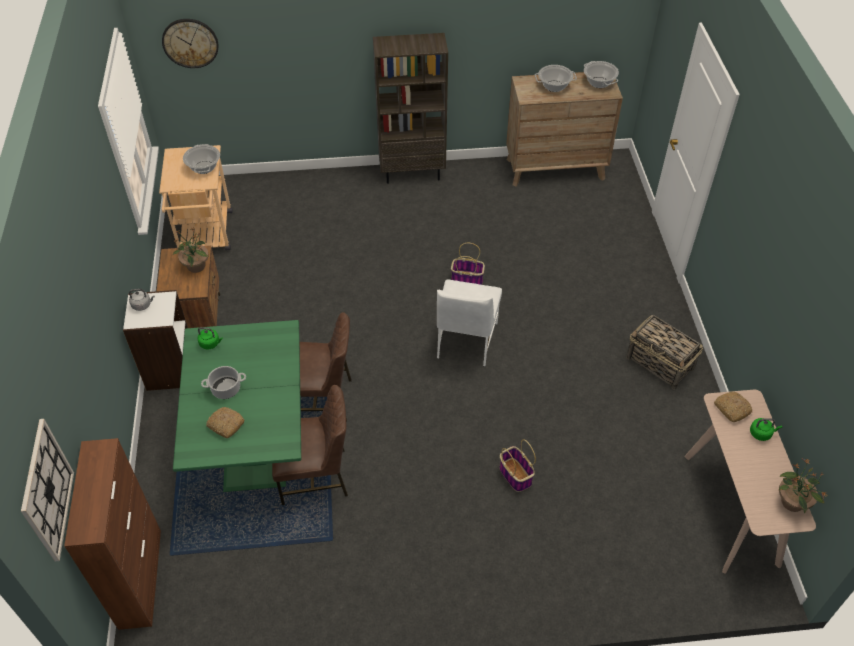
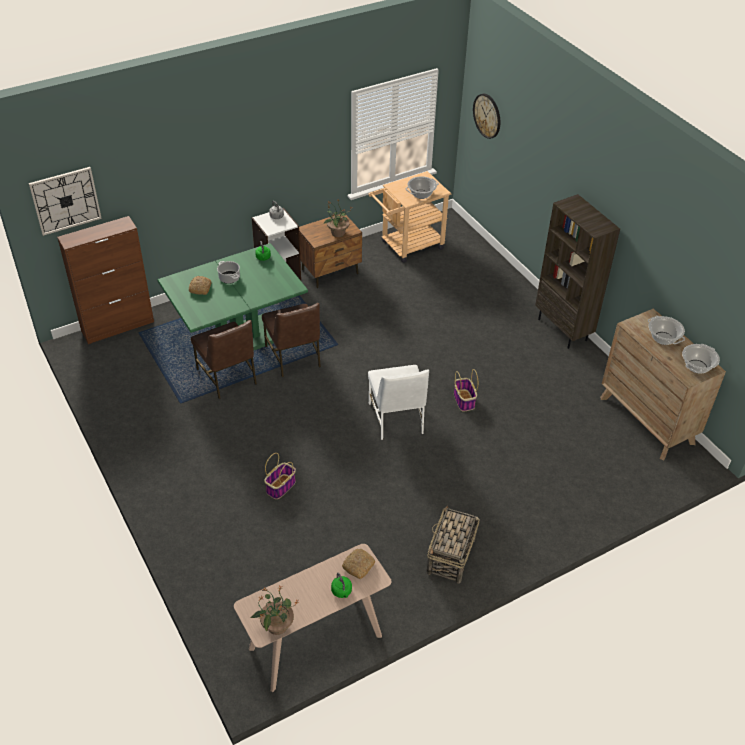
camera: 65 degrees right, 5 degrees down
white chair [437,280,502,367] -> white chair turned 90 degrees counterclockwise [368,365,429,440]

